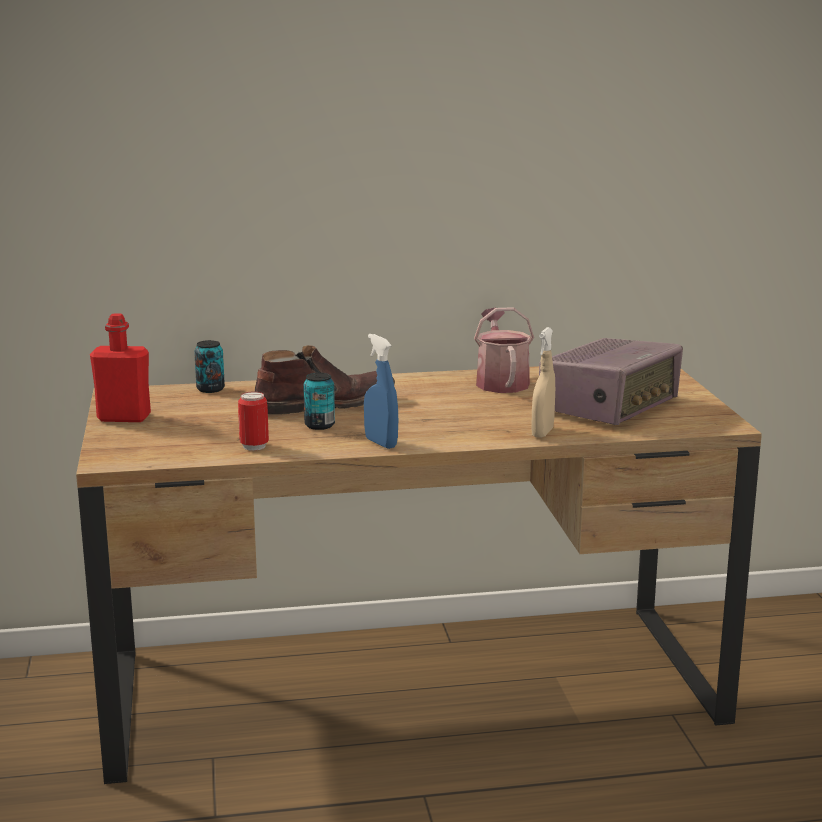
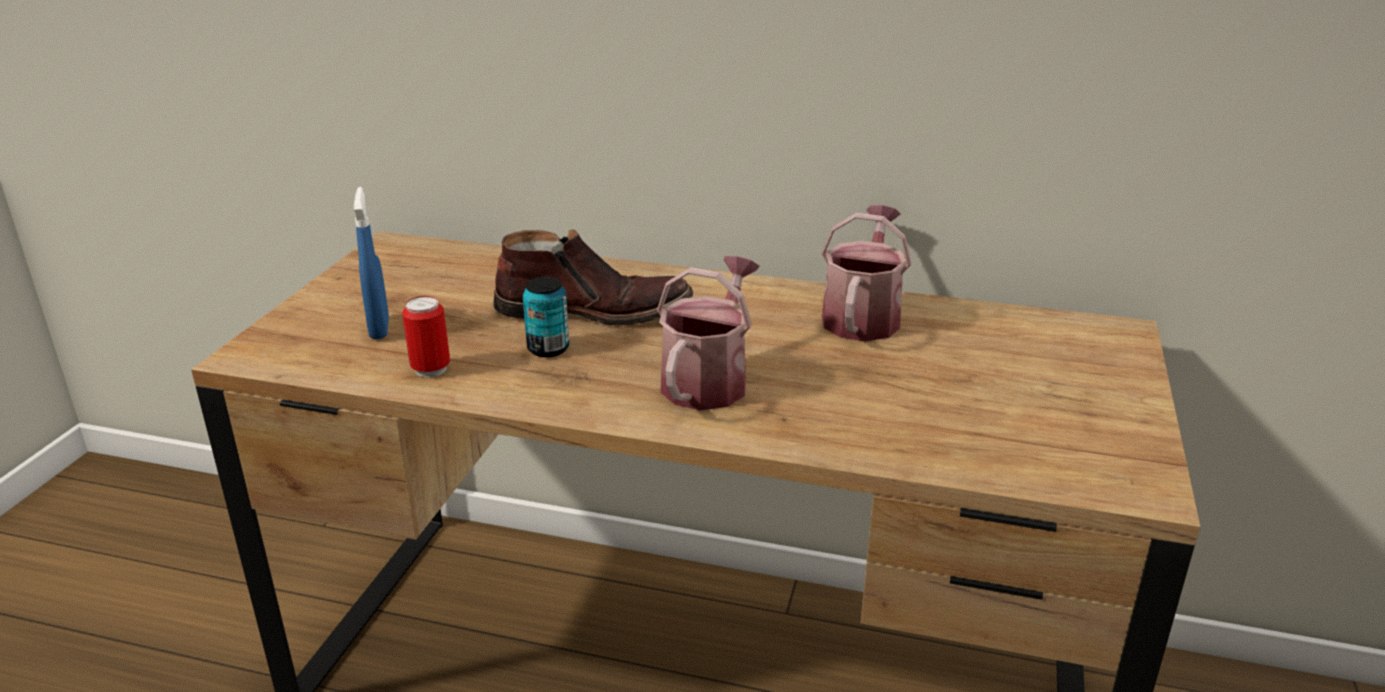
camera: 25 degrees right, 10 degrees up
red bottle [90,313,151,422] -> none
can [194,340,225,393] -> none
blue spray bottle [364,334,398,449] -> blue spray bottle moved to [354,187,389,339]
beige spray bottle [532,327,555,438] -> none
radio [539,338,683,425] -> none
none -> watering can [657,256,760,411]

